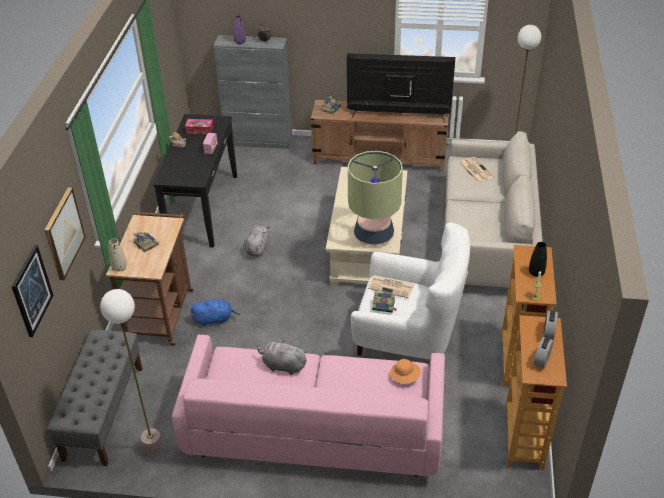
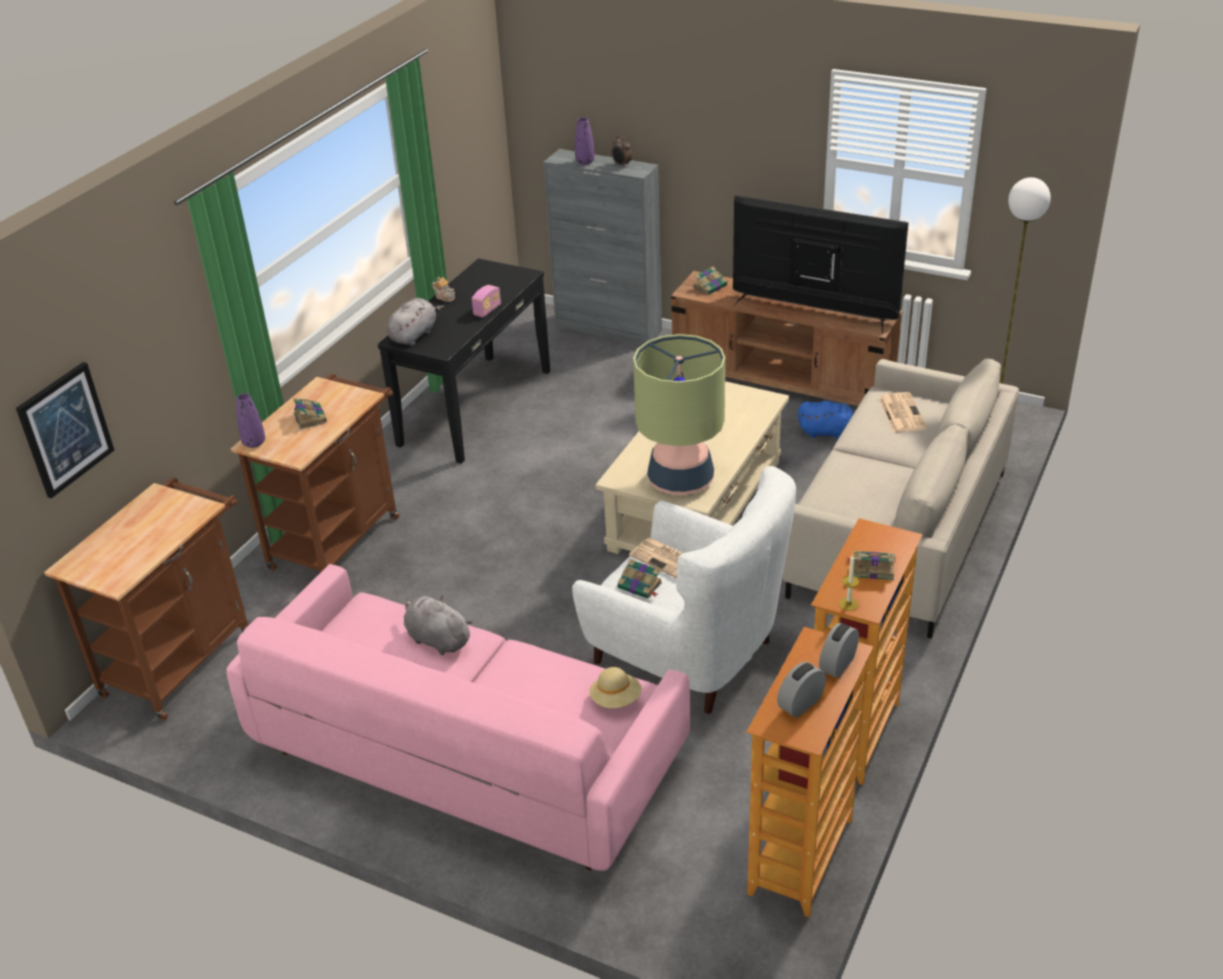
camera: 20 degrees right, 5 degrees down
picture [44,188,86,280] -> none
grey bench [47,330,143,466] -> brown cart [44,478,248,721]
floor lamp [100,289,163,456] -> none
beige vase [109,239,127,272] -> purple vase [236,393,265,448]
tissue box [185,119,213,134] -> none
blue plush toy [191,299,240,326] -> blue plush toy moved to [798,401,854,439]
grey plush toy [245,225,270,256] -> grey plush toy moved to [387,298,445,345]
orange hat [390,359,421,384] -> beige hat [589,667,642,708]
black vase [529,242,547,277] -> book [846,551,896,580]

